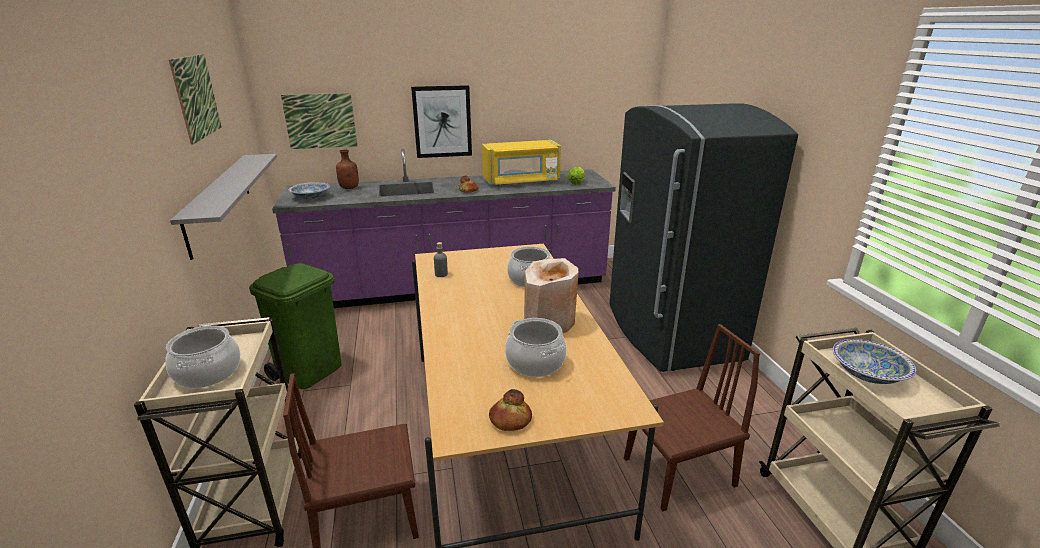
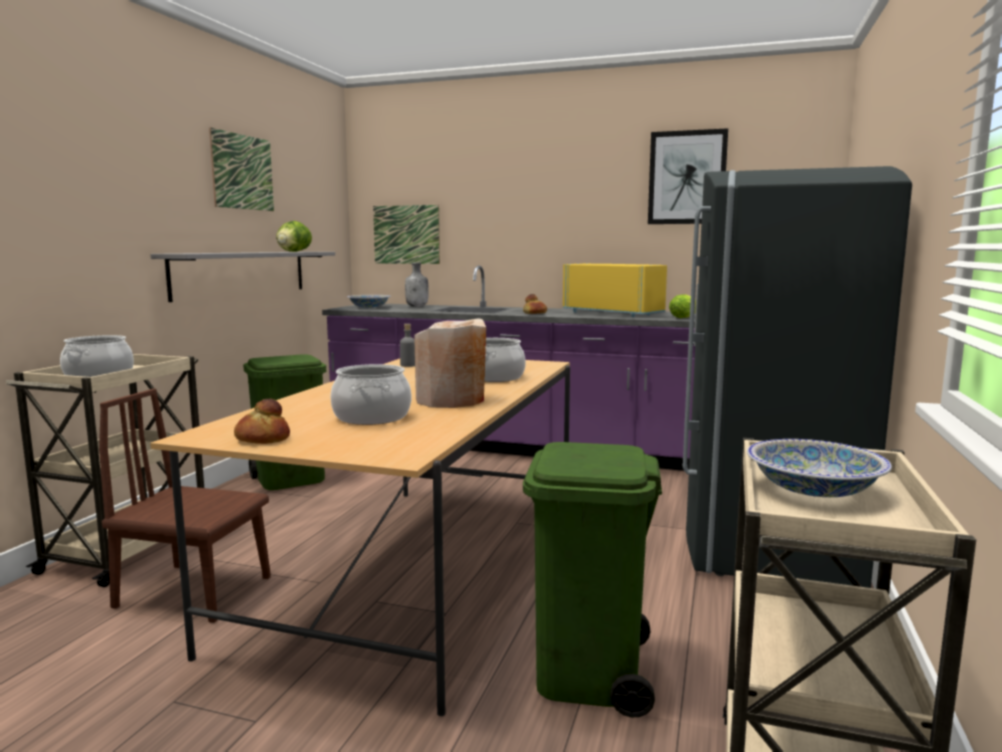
camera: 30 degrees right, 15 degrees down
brown bottle [336,150,359,189] -> grey bottle [405,263,429,307]
picture [411,85,472,158] -> picture moved to [648,128,728,224]
yellow microwave [482,140,561,186] -> yellow microwave turned 150 degrees counterclockwise [563,264,667,317]
brown chair [624,324,760,511] -> green trash can [523,442,662,718]
none -> lettuce [276,221,312,252]

